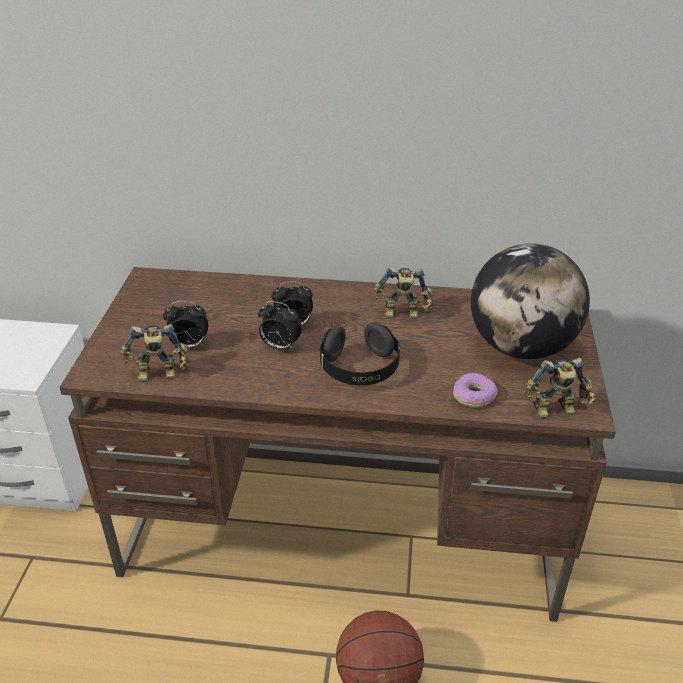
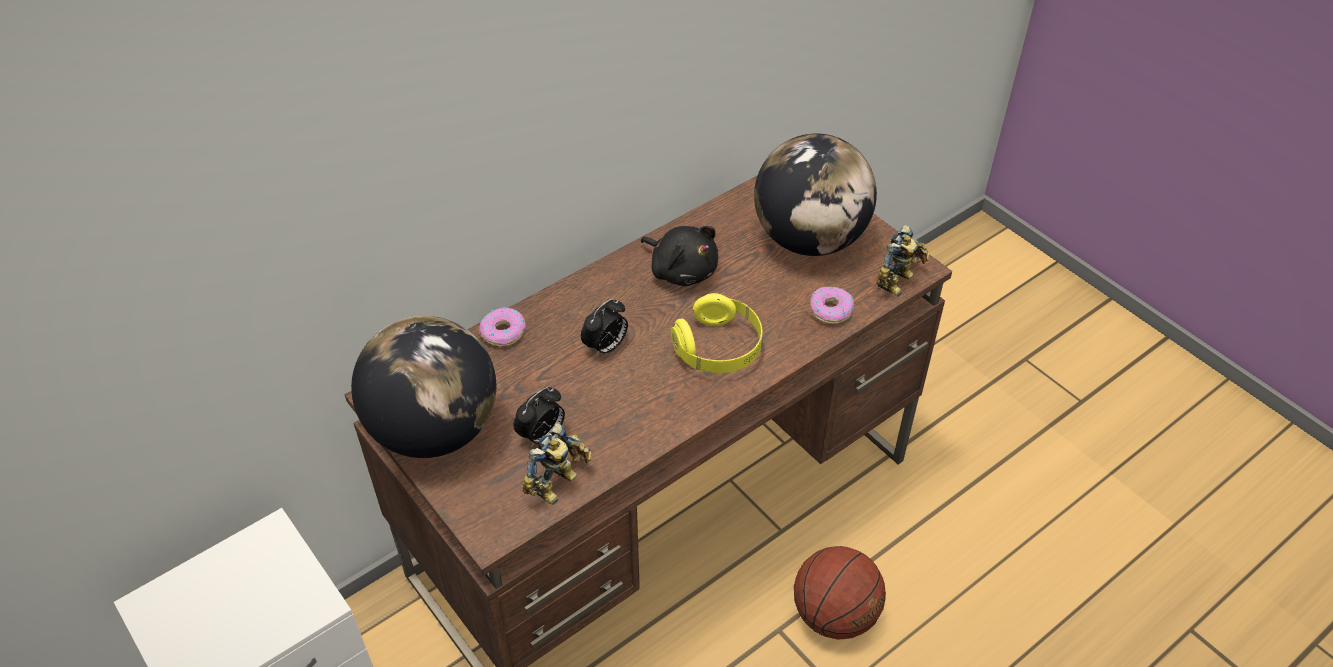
camera: 45 degrees left, 10 degrees up
alarm clock [258,301,302,351] -> none
black headphones [320,322,400,385] -> yellow headphones [671,293,762,373]
toy robot [374,266,433,319] -> black plush toy [641,226,718,286]
none -> globe [351,316,496,458]
none -> donut [479,307,526,347]

